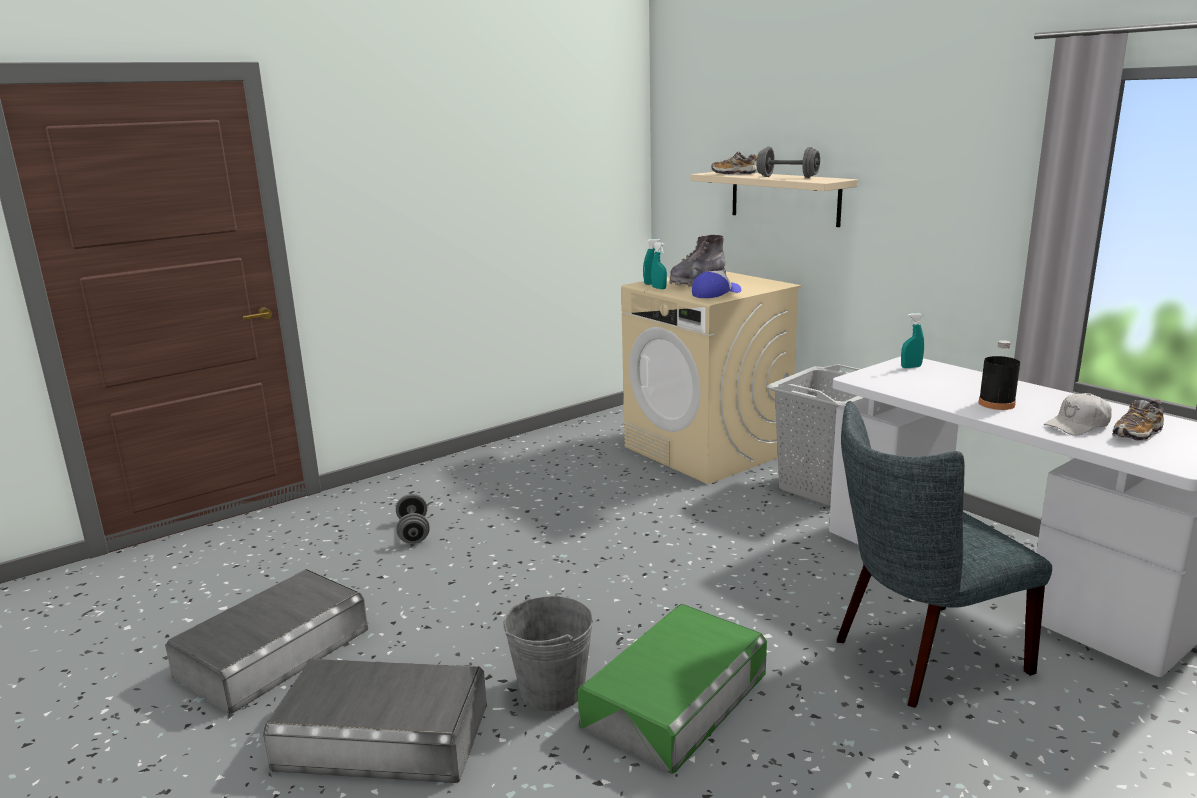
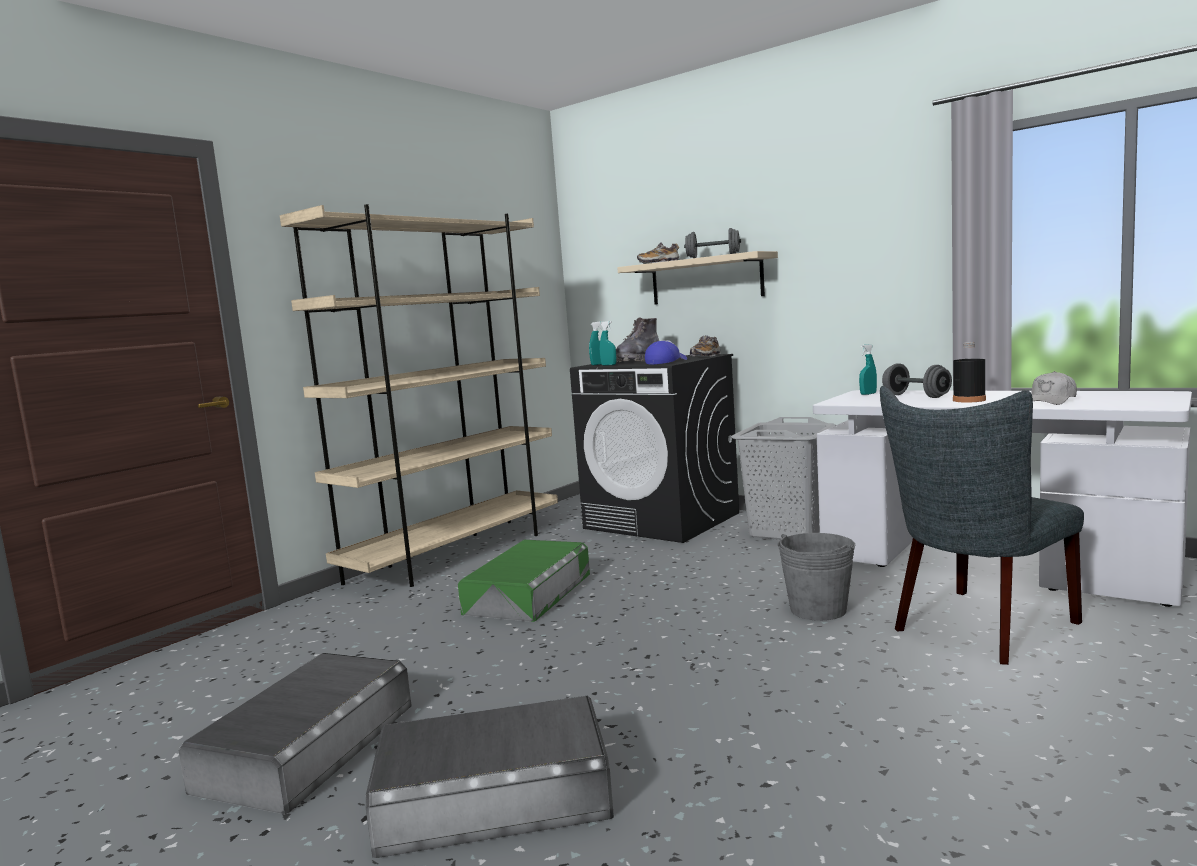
camera: 15 degrees left, 10 degrees down
grey dumbbell [396,494,430,544] -> grey dumbbell moved to [882,364,952,398]
grey bucket [503,595,593,711] -> grey bucket moved to [778,533,855,621]
green storage box [578,604,767,774] -> green storage box moved to [458,540,590,622]
beige washing machine [621,272,801,484] -> black washing machine [570,354,739,543]
shoe [1112,399,1164,441] -> shoe moved to [690,335,721,357]
none -> beige bookcase [280,204,558,587]

